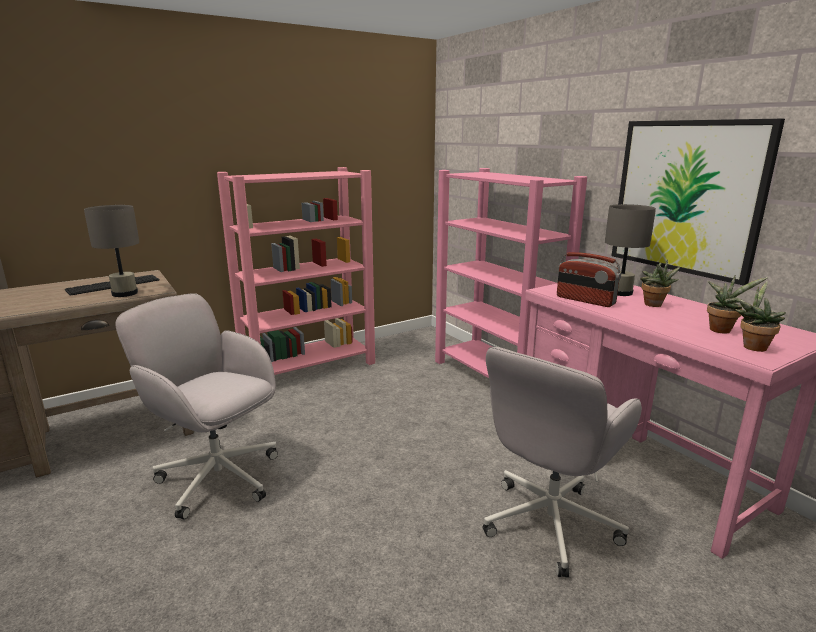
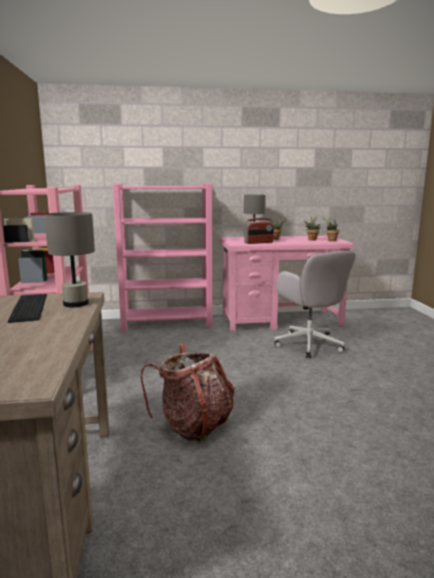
camera: 65 degrees left, 5 degrees down
grey office chair [115,293,278,519] -> backpack [141,343,235,442]
picture [612,119,785,286] -> none

